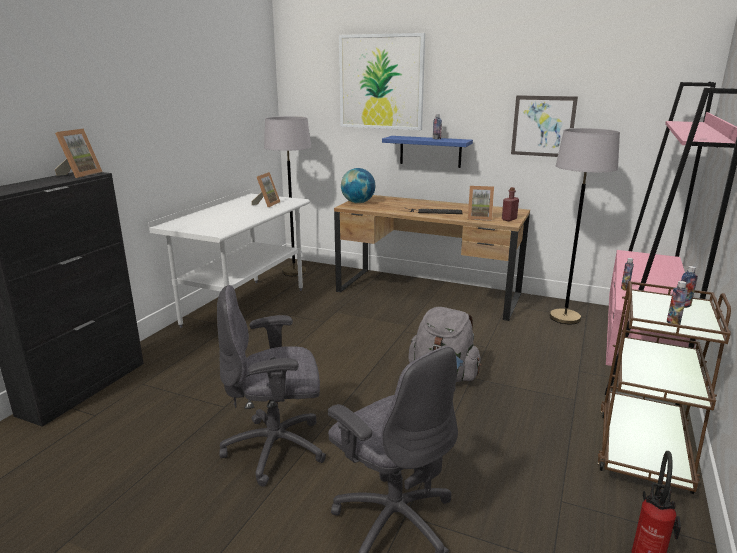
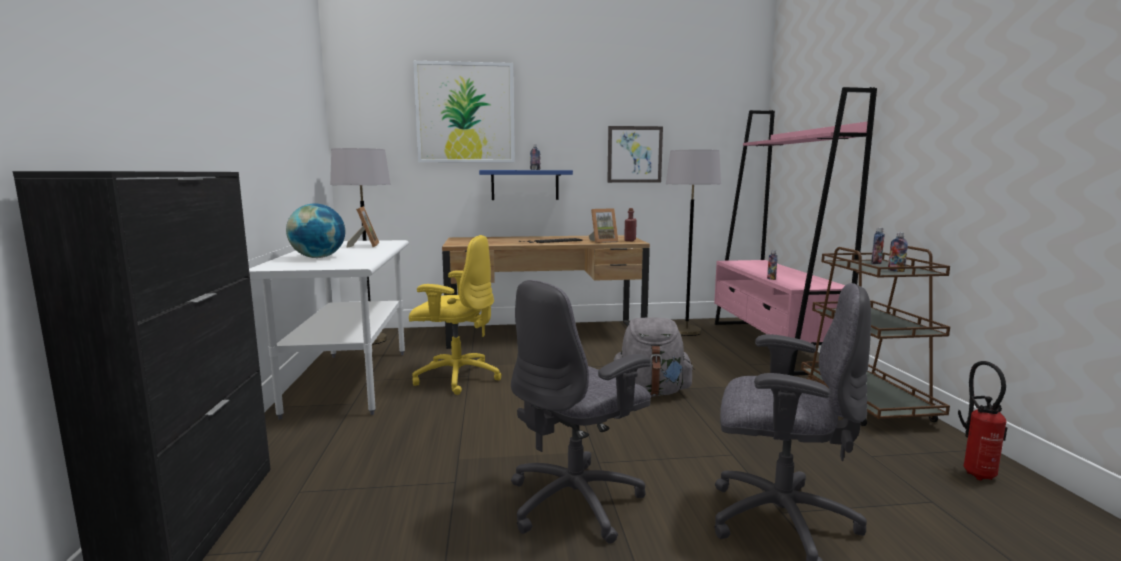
camera: 30 degrees left, 10 degrees down
picture frame [55,129,103,178] -> none
globe [341,168,375,203] -> globe moved to [286,204,345,258]
none -> yellow office chair [409,235,502,395]

